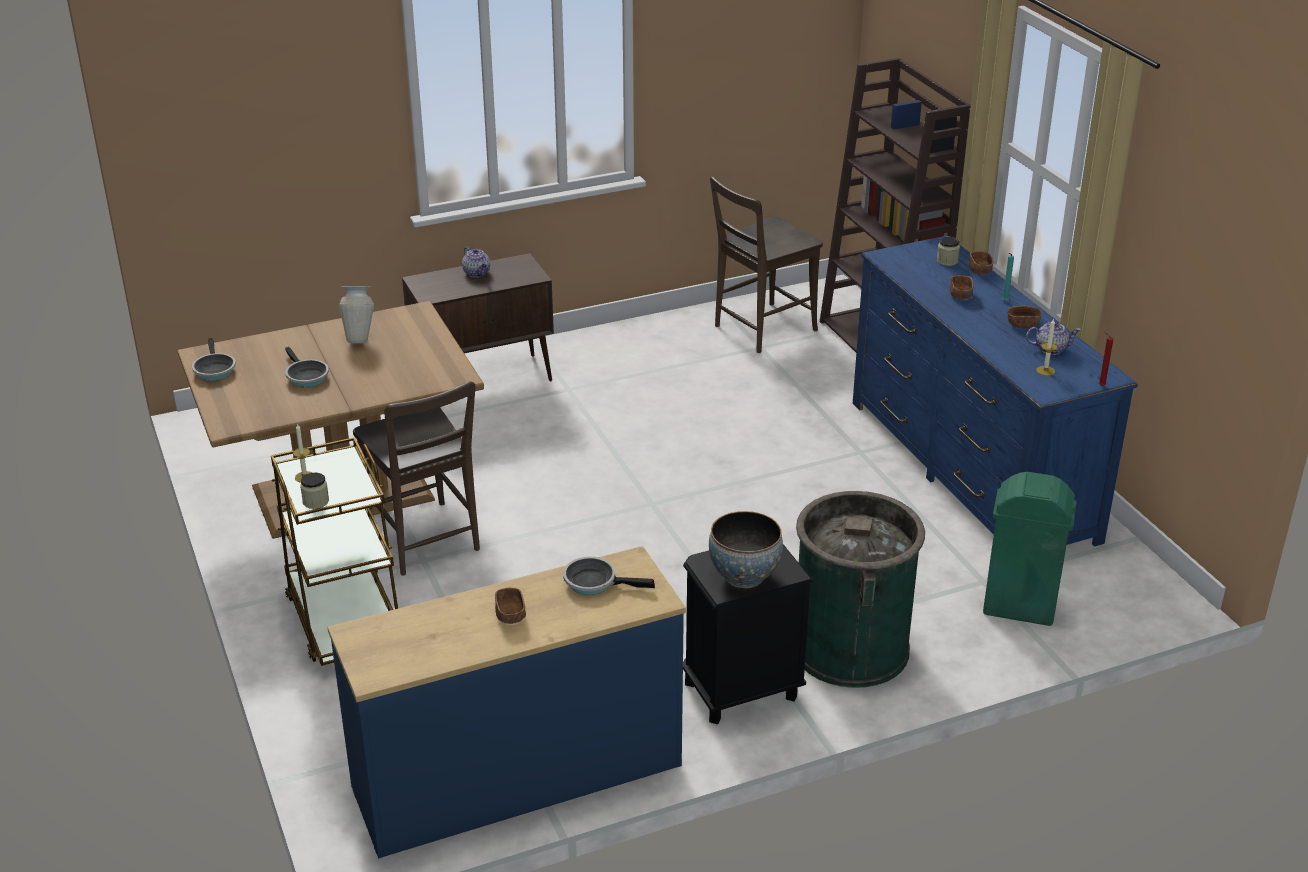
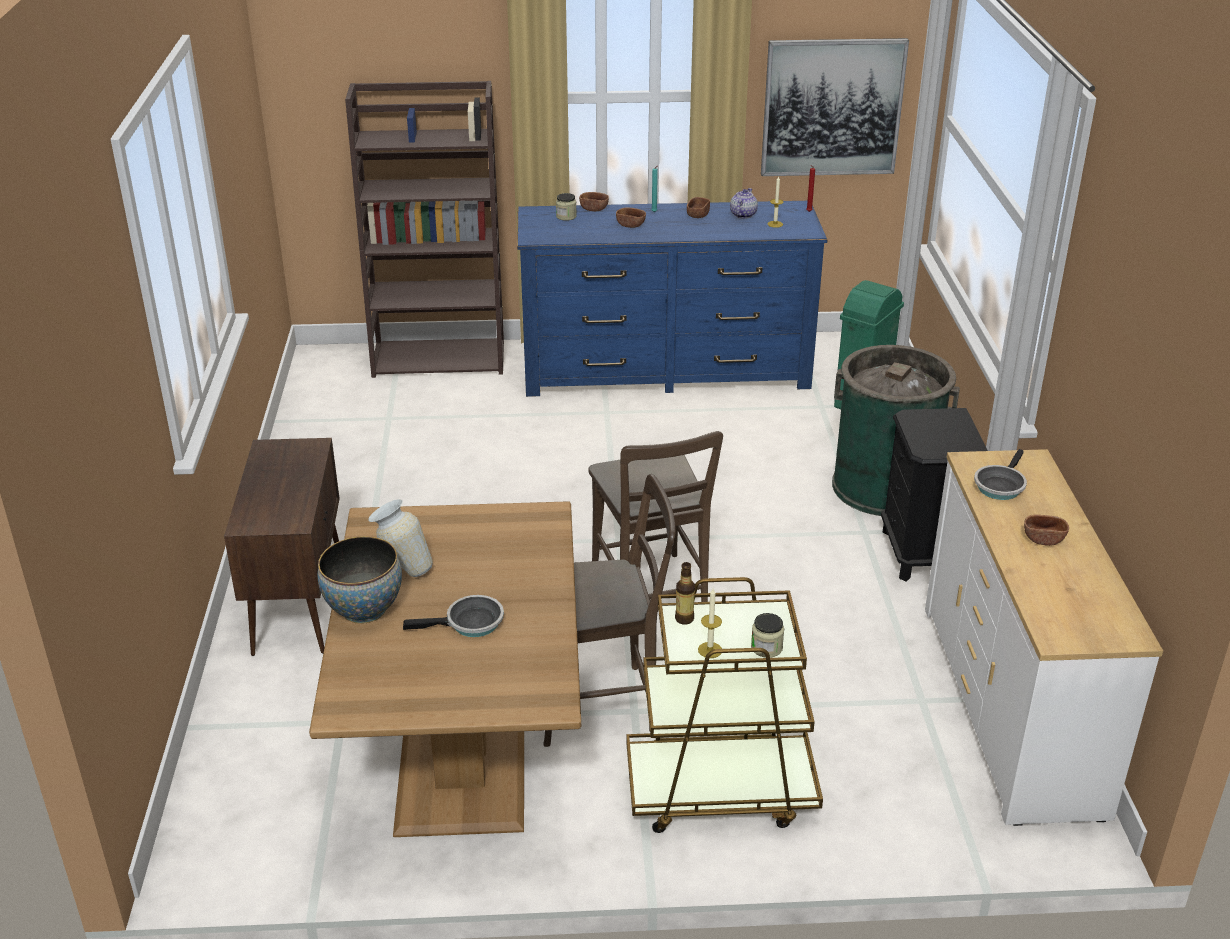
camera: 70 degrees left, 0 degrees up
frying pan [192,338,236,381] -> none
blue dresser [327,546,686,858] -> white dresser [925,449,1163,826]
teapot [462,246,490,277] -> none
bowl [709,511,783,588] -> bowl moved to [318,536,402,624]
brown chair [710,176,823,353] -> brown chair moved to [588,431,723,602]
none -> bottle [675,562,695,625]
none -> picture [761,38,909,176]

